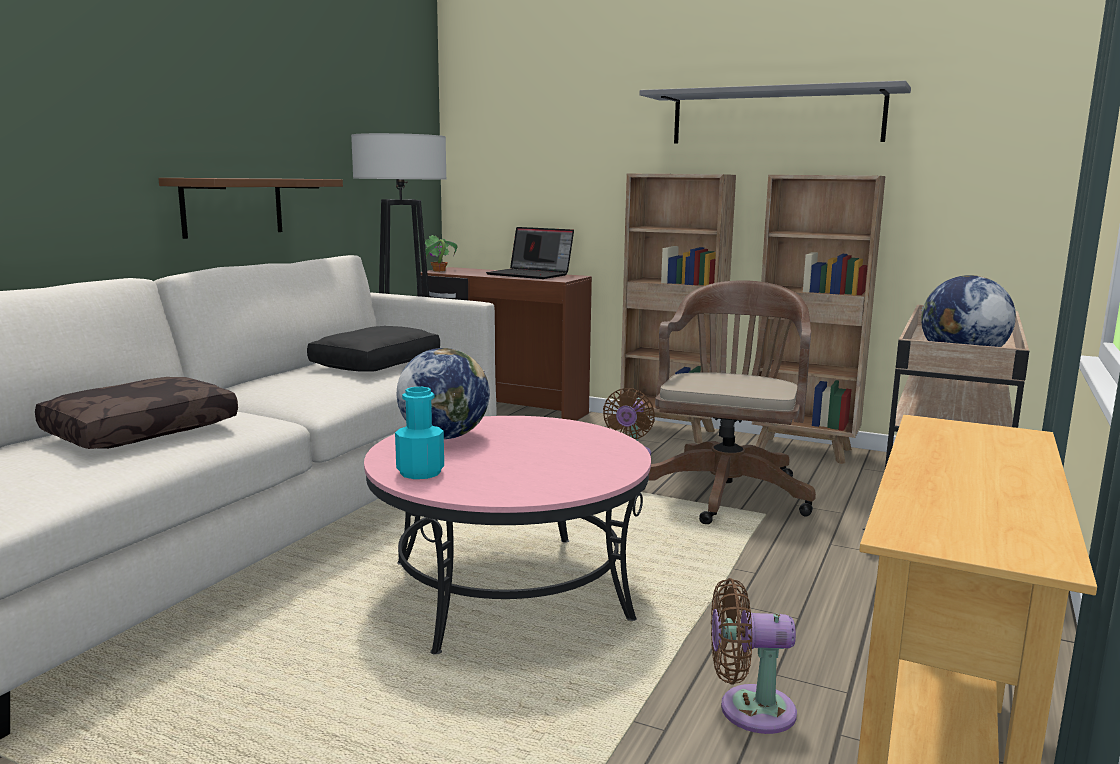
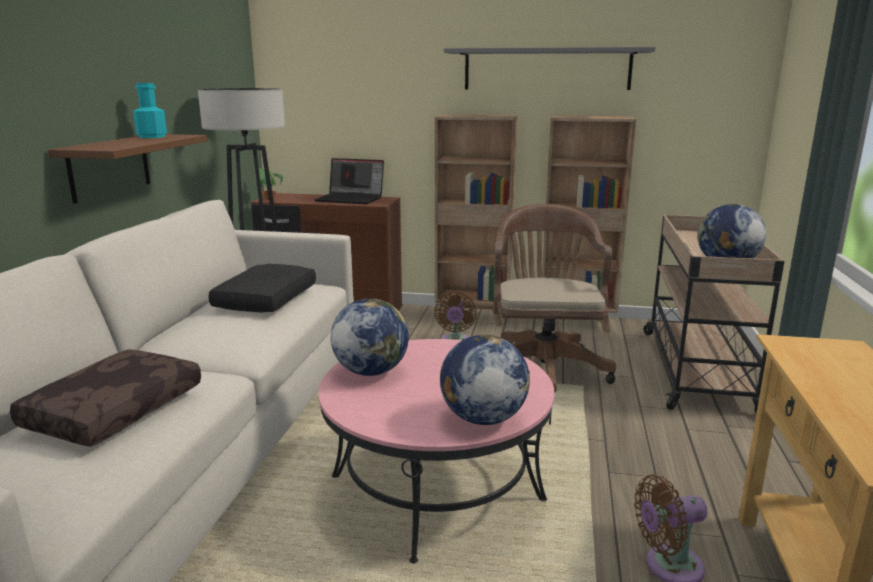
camera: 15 degrees left, 5 degrees up
turquoise bottle [395,387,444,479] -> turquoise bottle moved to [133,83,167,138]
none -> globe [440,334,530,425]

